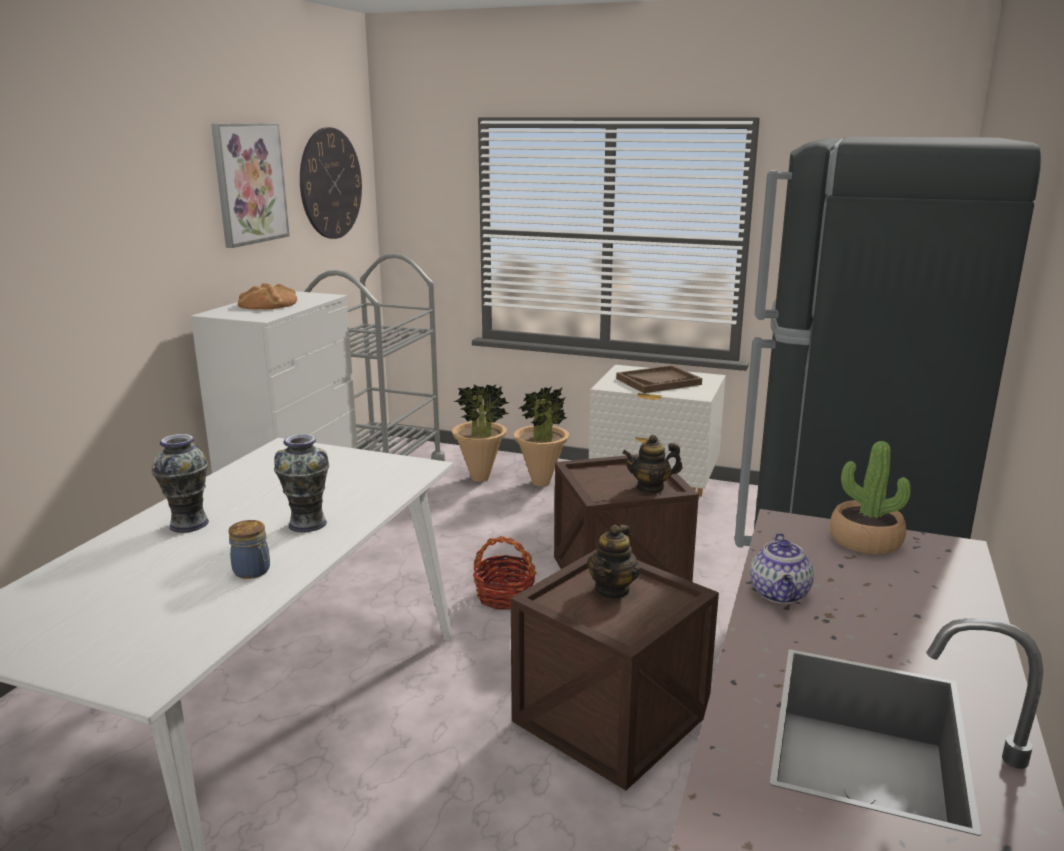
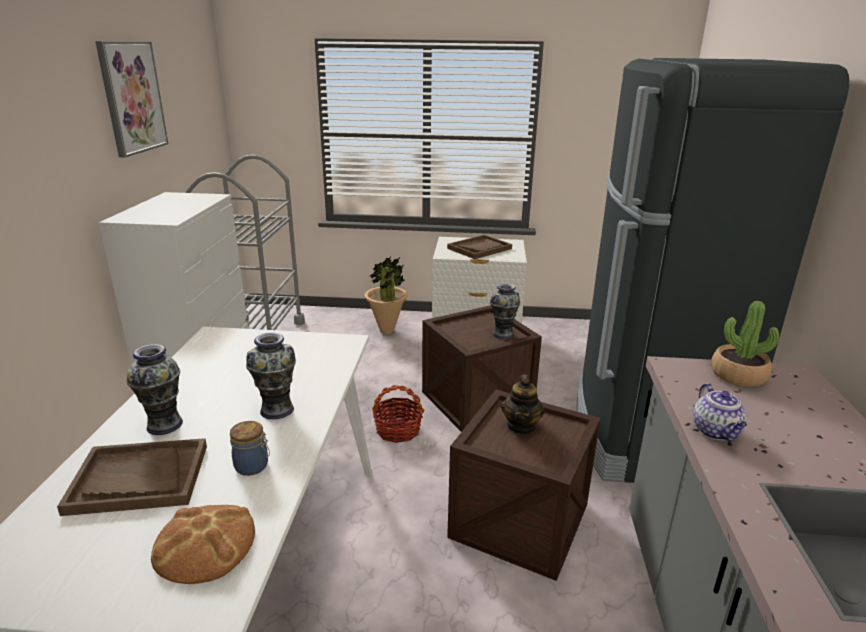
camera: 15 degrees left, 5 degrees up
bread [238,283,297,309] -> bread moved to [151,505,255,584]
wall clock [300,127,362,239] -> none
potted plant [452,384,509,482] -> none
teapot [622,435,683,494] -> vase [490,283,520,339]
none -> brown tray [57,438,207,516]

